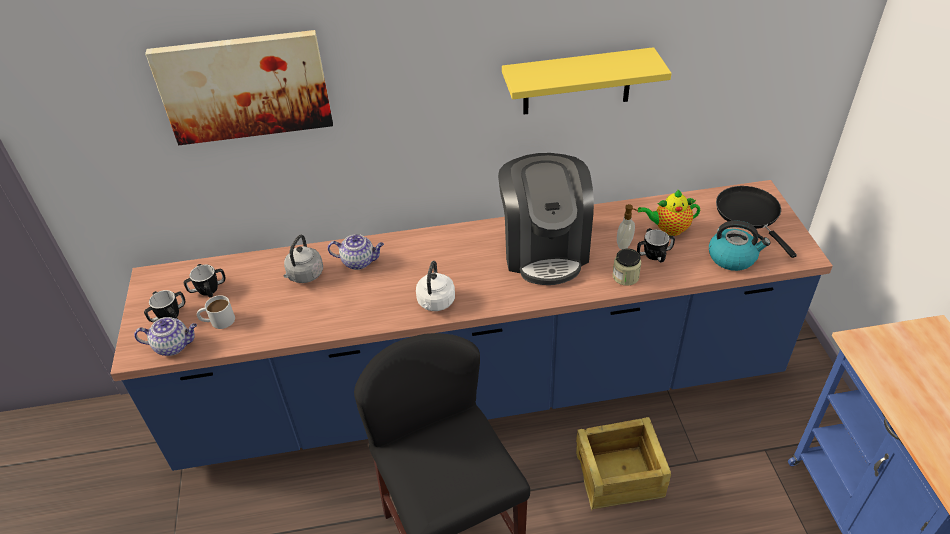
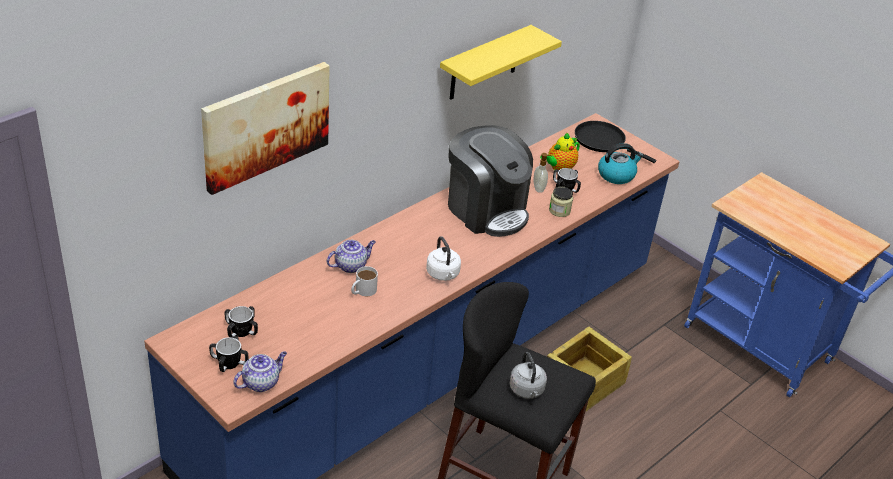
camera: 40 degrees left, 5 degrees down
white mug [197,295,235,329] -> white mug moved to [351,266,378,296]
grey kettle [284,235,323,283] -> grey kettle moved to [510,352,547,399]

